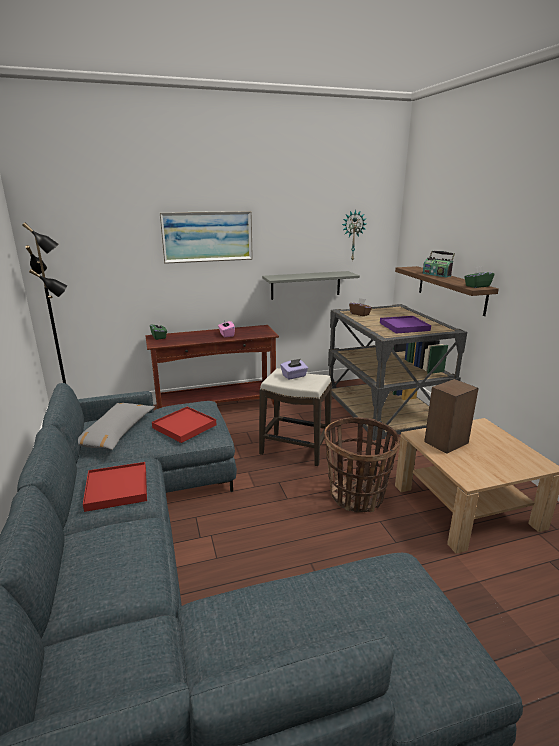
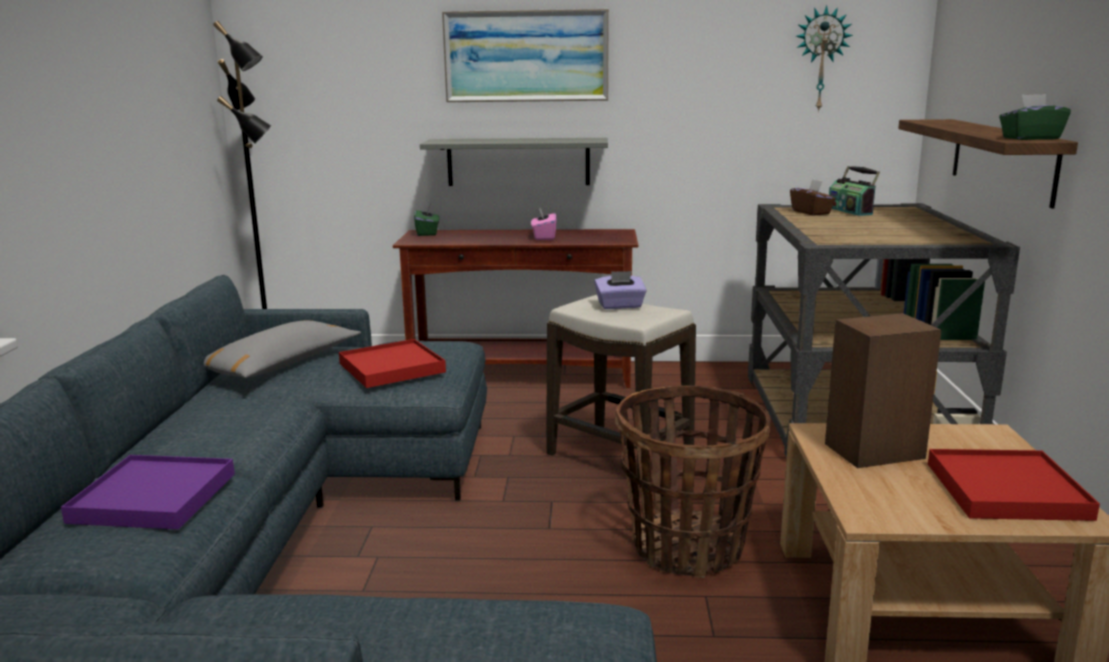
camera: 20 degrees right, 5 degrees down
red tray [83,462,147,512] -> red tray moved to [928,449,1100,521]
grey shelf [262,271,360,300] -> grey shelf moved to [420,138,608,186]
purple tray [380,316,431,333] -> purple tray moved to [61,455,235,529]
radio [423,251,455,277] -> radio moved to [829,166,880,216]

